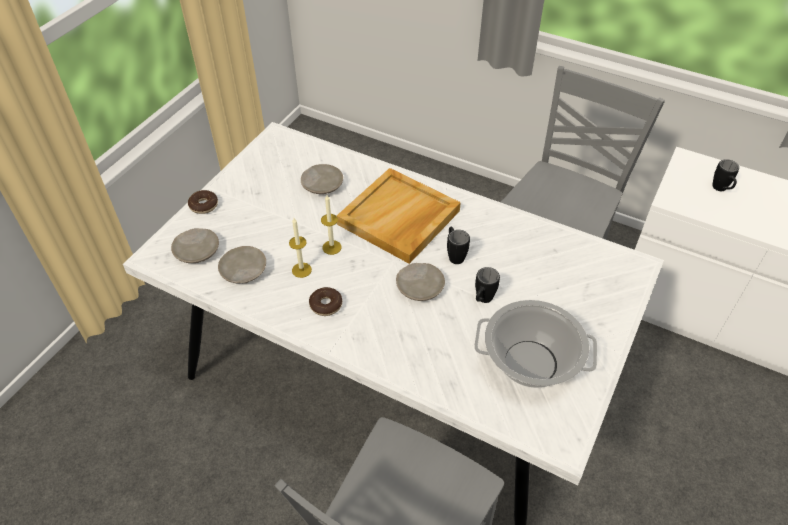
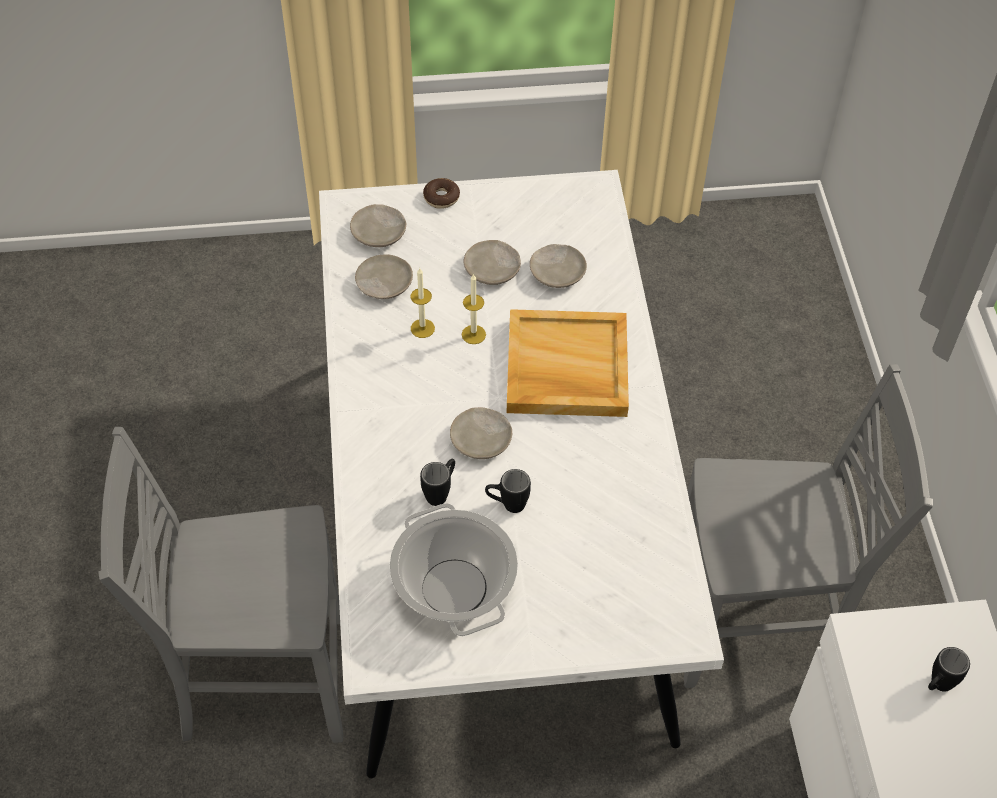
camera: 55 degrees right, 5 degrees up
donut [309,287,342,316] -> none
black mug [447,227,470,264] -> black mug moved to [420,459,455,506]
none -> beige plate [464,240,521,285]

